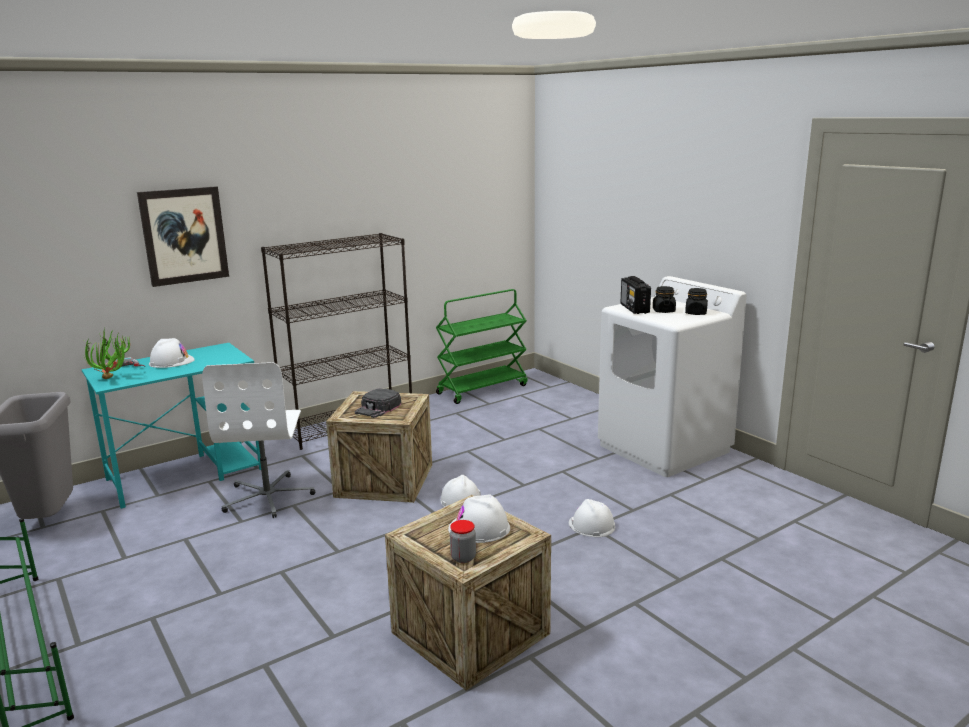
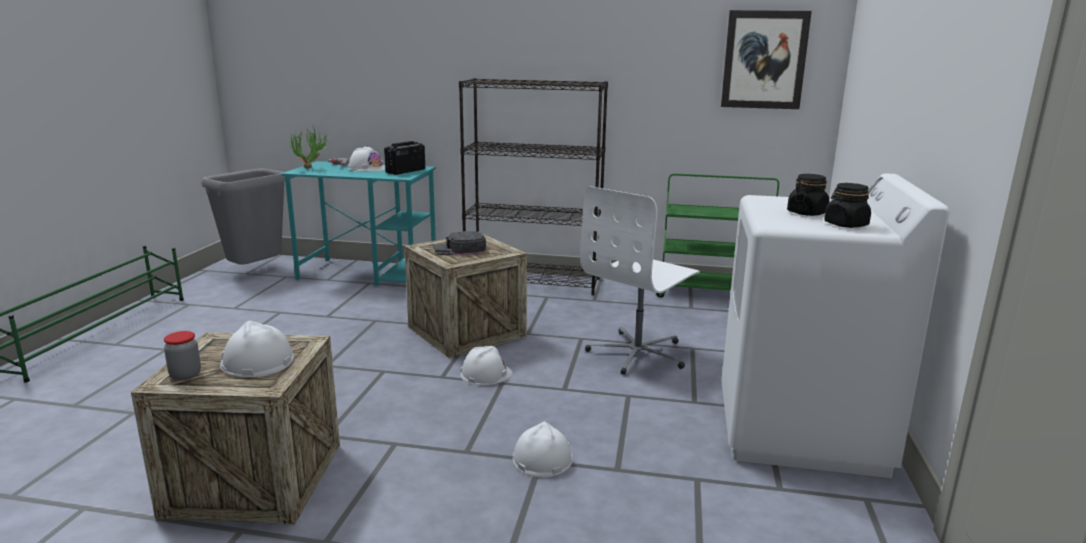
camera: 45 degrees right, 0 degrees up
picture [137,186,229,287] -> picture moved to [721,10,812,109]
white office chair [202,362,315,518] -> white office chair moved to [580,186,700,375]
radio [621,276,651,314] -> radio moved to [384,141,425,175]

